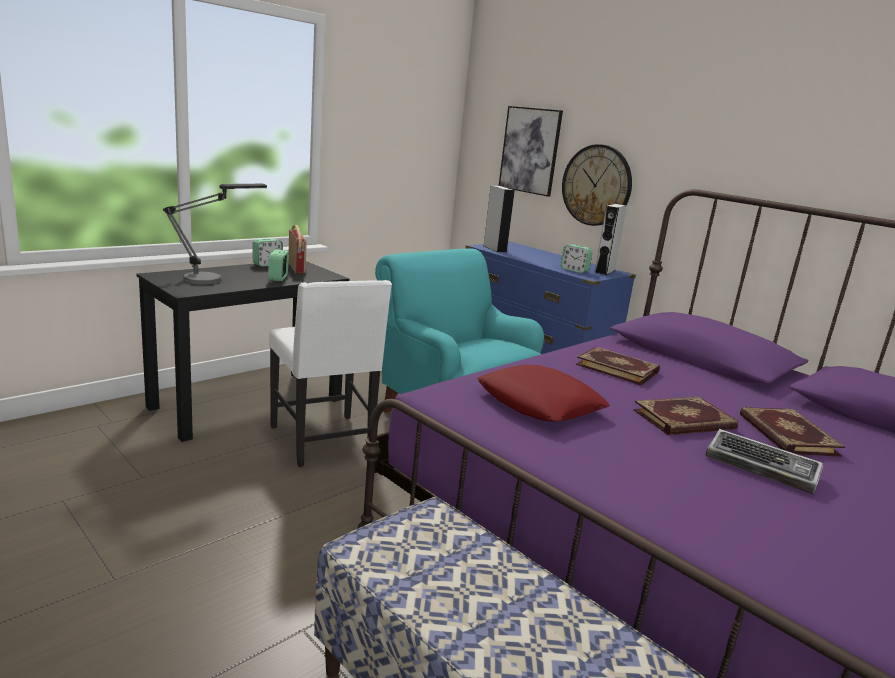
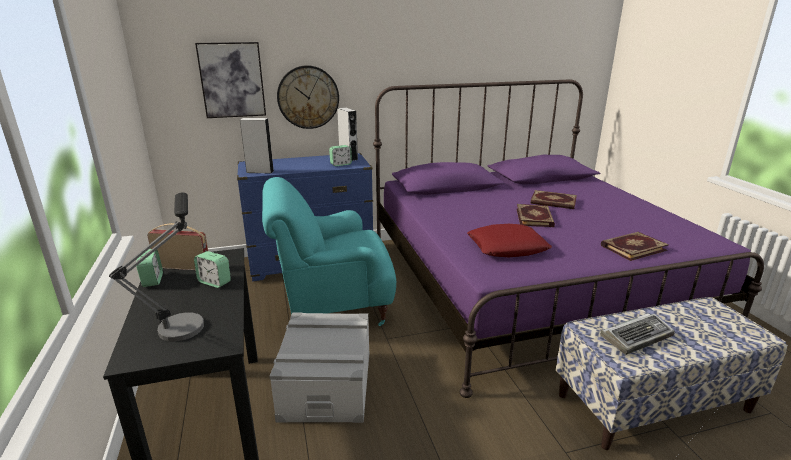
camera: 60 degrees left, 5 degrees up
white chair [269,280,392,467] -> grey storage box [270,312,369,423]
book [576,347,660,385] -> book moved to [601,232,669,261]
keyboard [705,429,823,494] -> keyboard moved to [600,313,675,355]

